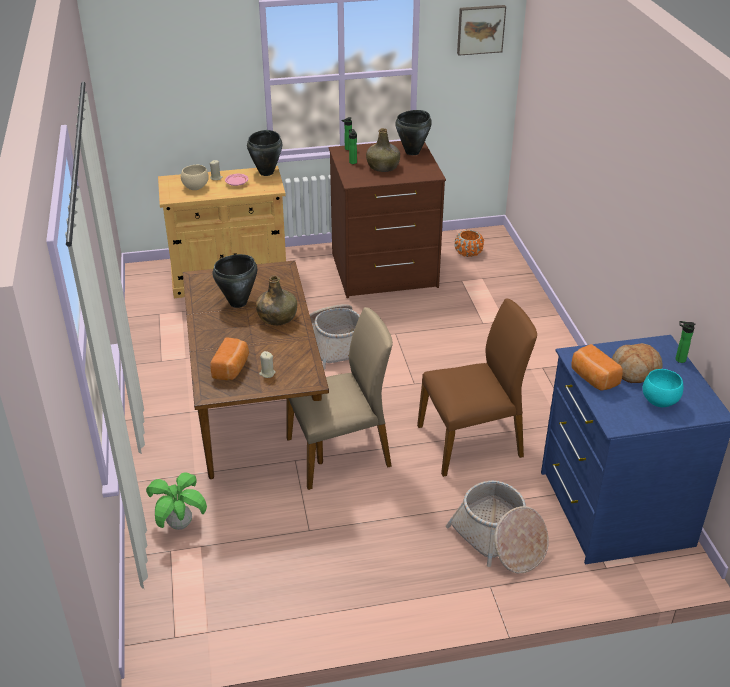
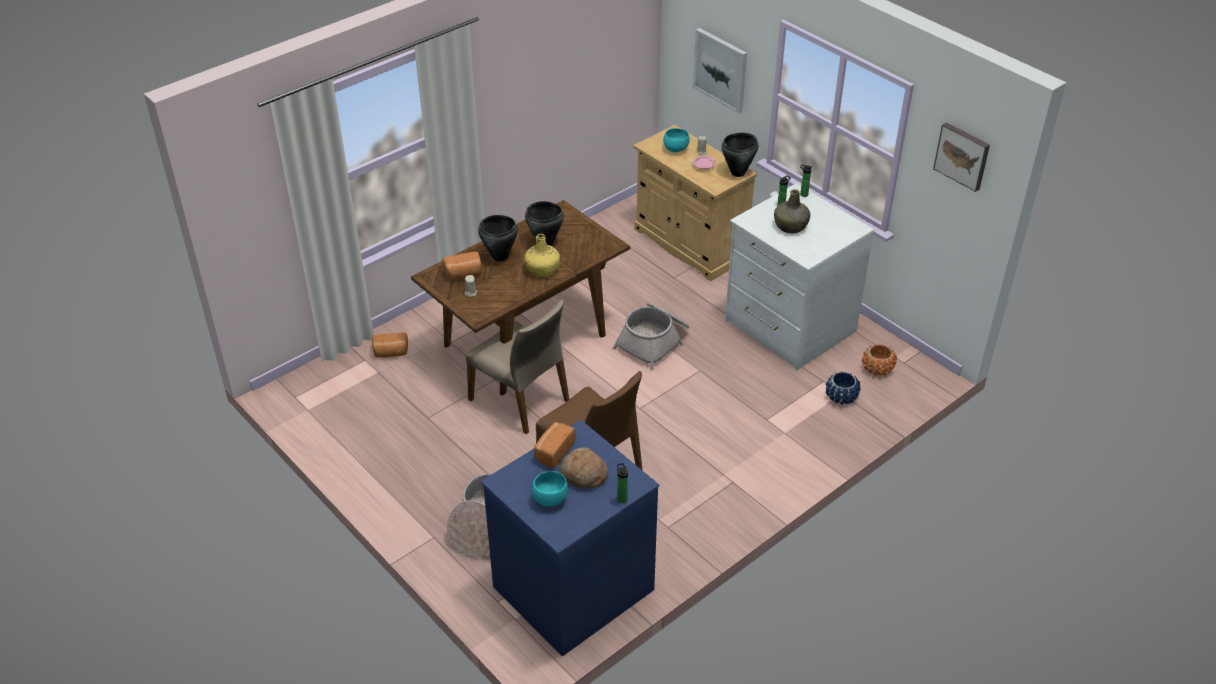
camera: 60 degrees right, 5 degrees up
potted plant [146,472,207,530] -> bread [372,332,408,358]
beige bowl [181,165,209,190] -> turquoise bowl [663,128,690,152]
green bottle [256,276,297,325] -> yellow bottle [524,234,560,277]
brown dresser [329,141,446,298] -> white dresser [725,183,874,371]
black cooking pot [395,110,432,155] -> black cooking pot moved to [478,215,518,262]
none -> picture [693,28,747,113]
none -> blue planter [826,371,861,405]

